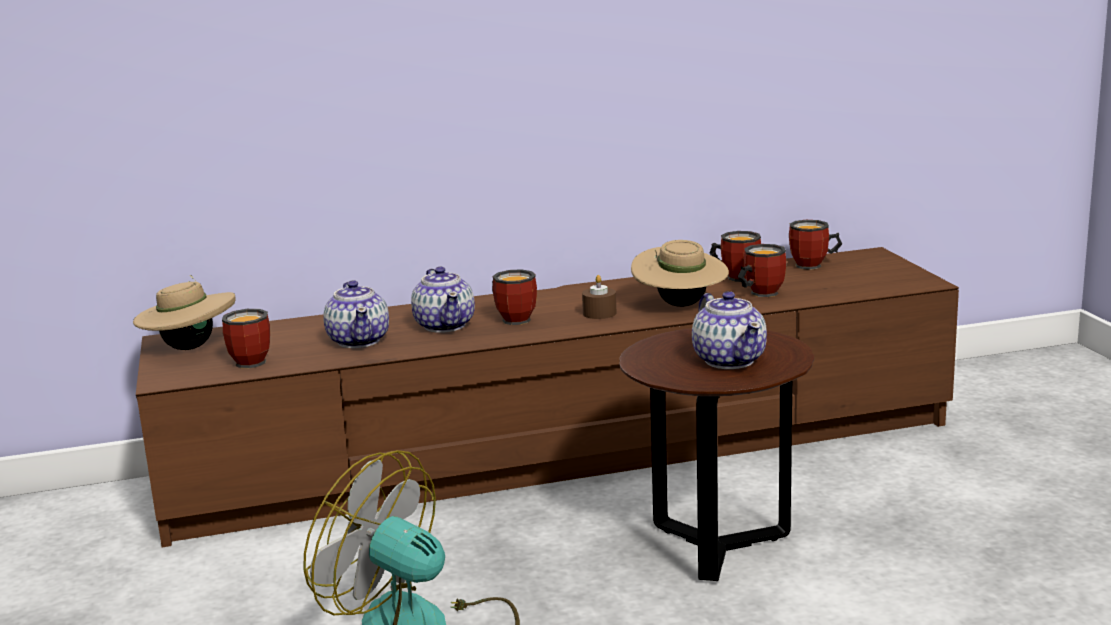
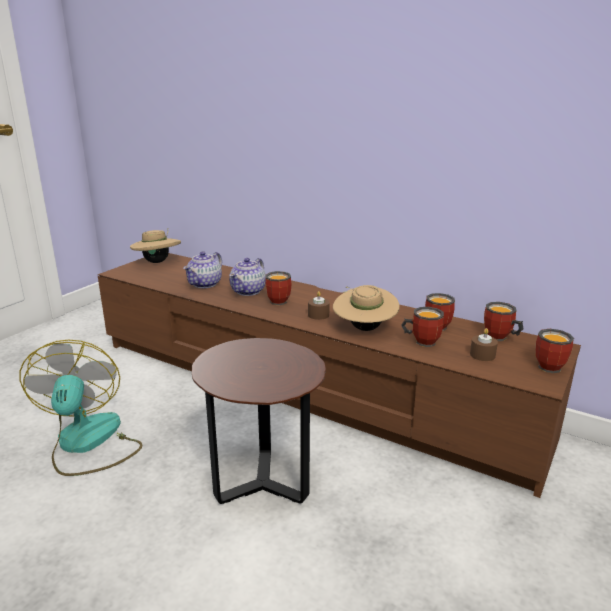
camera: 45 degrees right, 5 degrees up
mug [222,309,270,368] -> mug moved to [535,329,574,373]
teapot [692,291,767,369] -> none
none -> brown candle [470,328,498,361]

